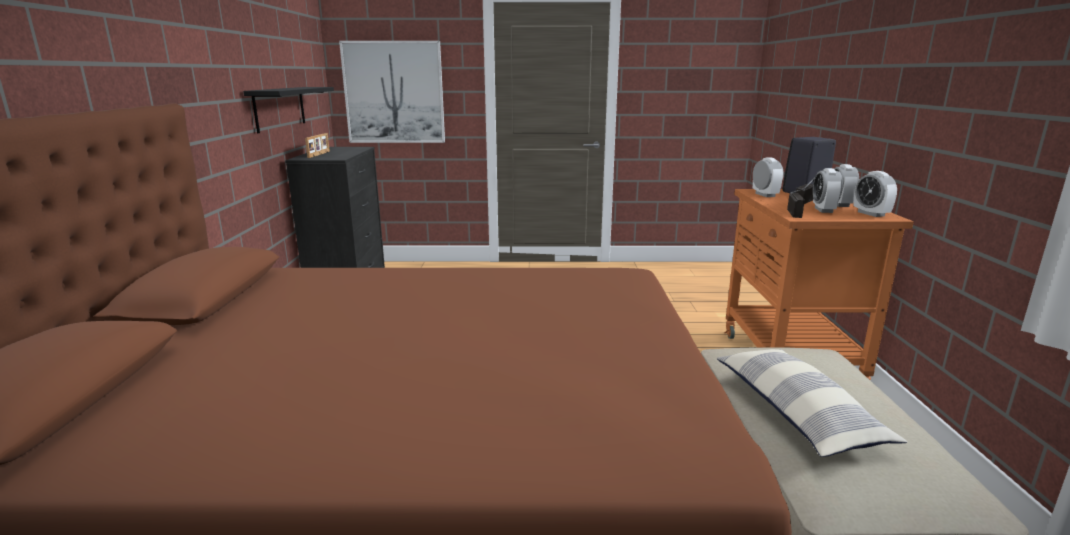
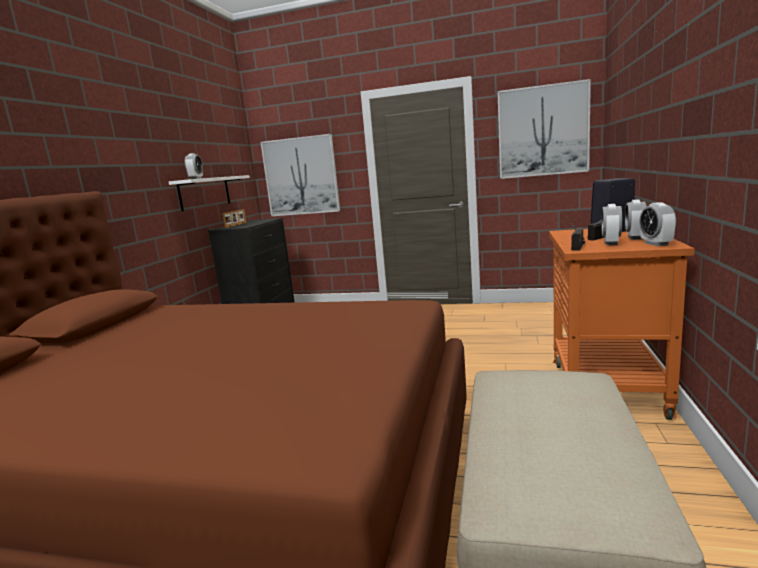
camera: 15 degrees right, 5 degrees down
black shelf [243,87,334,133] -> white shelf [169,175,250,211]
pillow [717,349,907,457] -> none
alarm clock [753,157,784,197] -> alarm clock moved to [185,153,203,179]
none -> picture [498,79,591,179]

